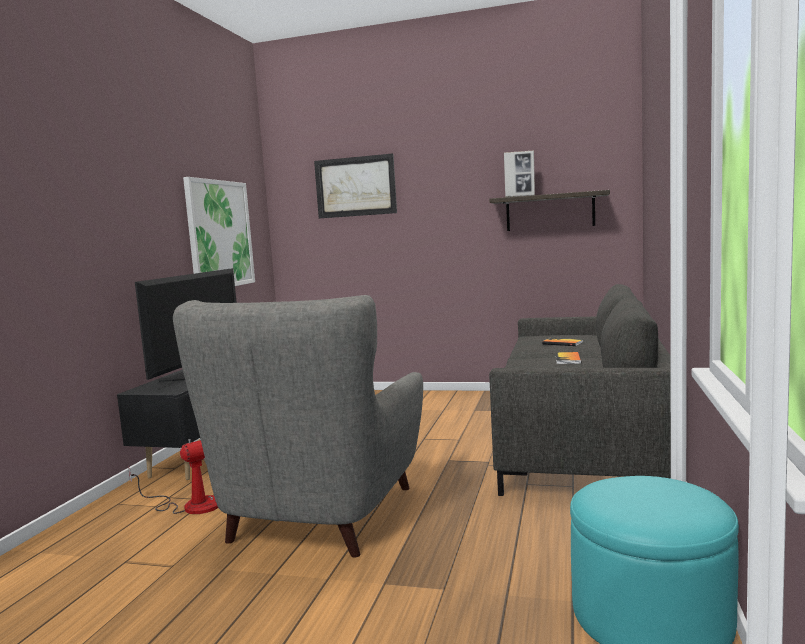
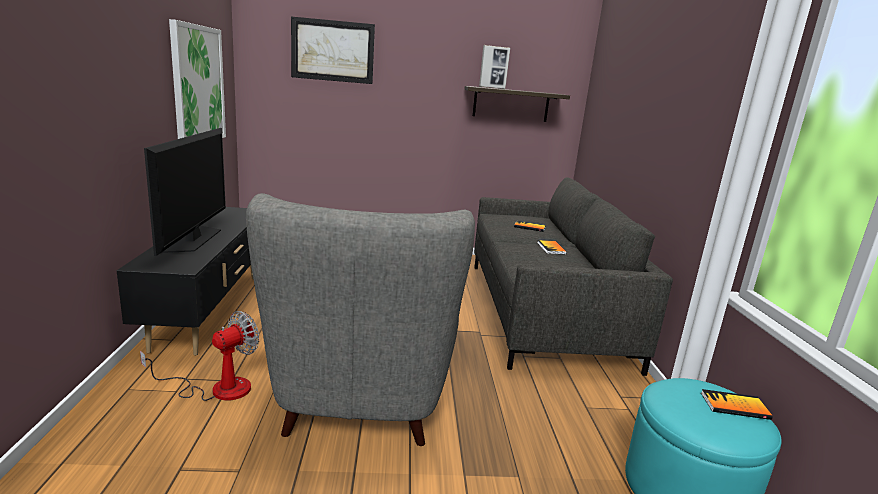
camera: 20 degrees left, 10 degrees up
none -> book [701,389,773,420]

